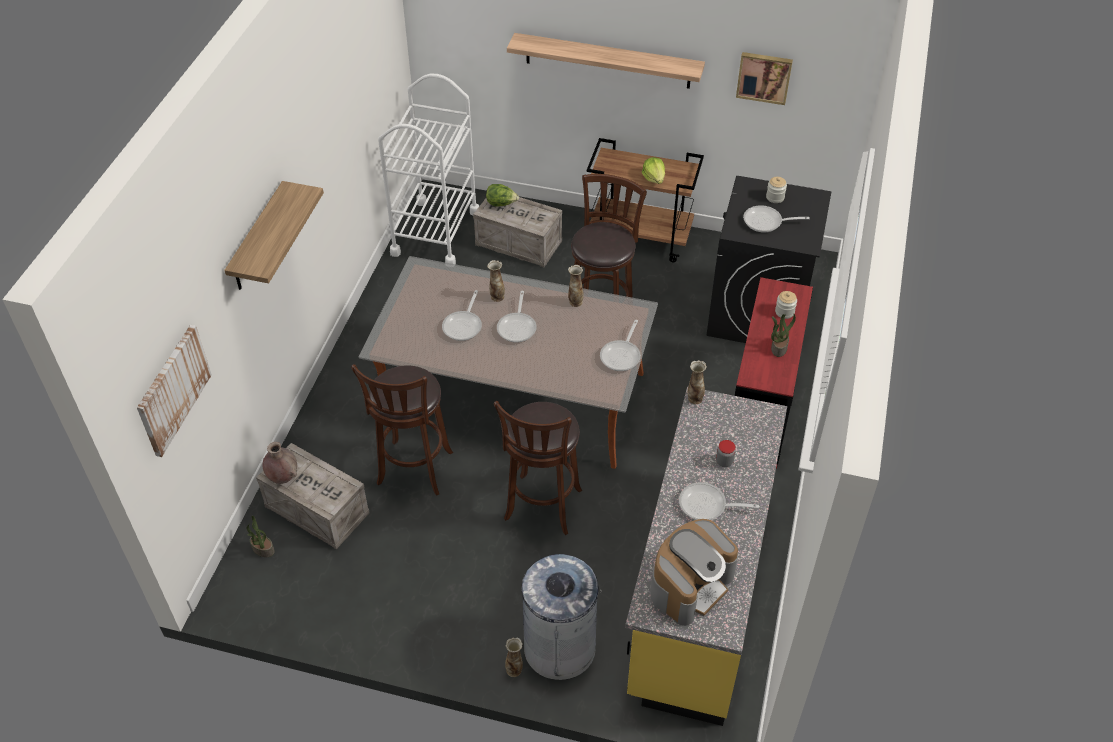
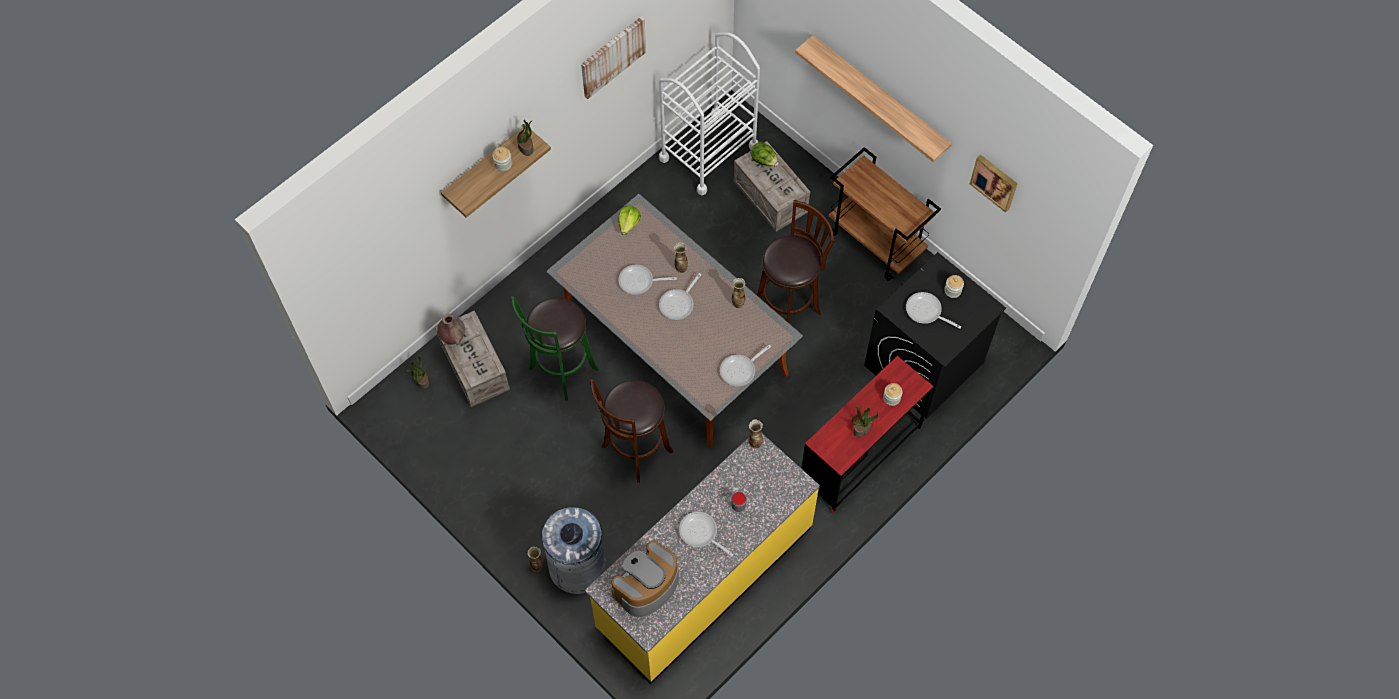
camera: 30 degrees right, 15 degrees up
picture [137,325,212,457] -> picture moved to [581,17,646,99]
brown stool [351,364,453,496] -> green stool [511,296,599,401]
frying pan [442,290,482,341] -> frying pan turned 45 degrees clockwise [618,265,677,295]
lettuce [642,157,665,184] -> lettuce moved to [618,206,641,235]
coffee machine [650,519,738,626] -> coffee machine turned 150 degrees clockwise [611,541,679,617]
none -> jar [493,147,512,171]
none -> potted plant [517,120,533,156]

